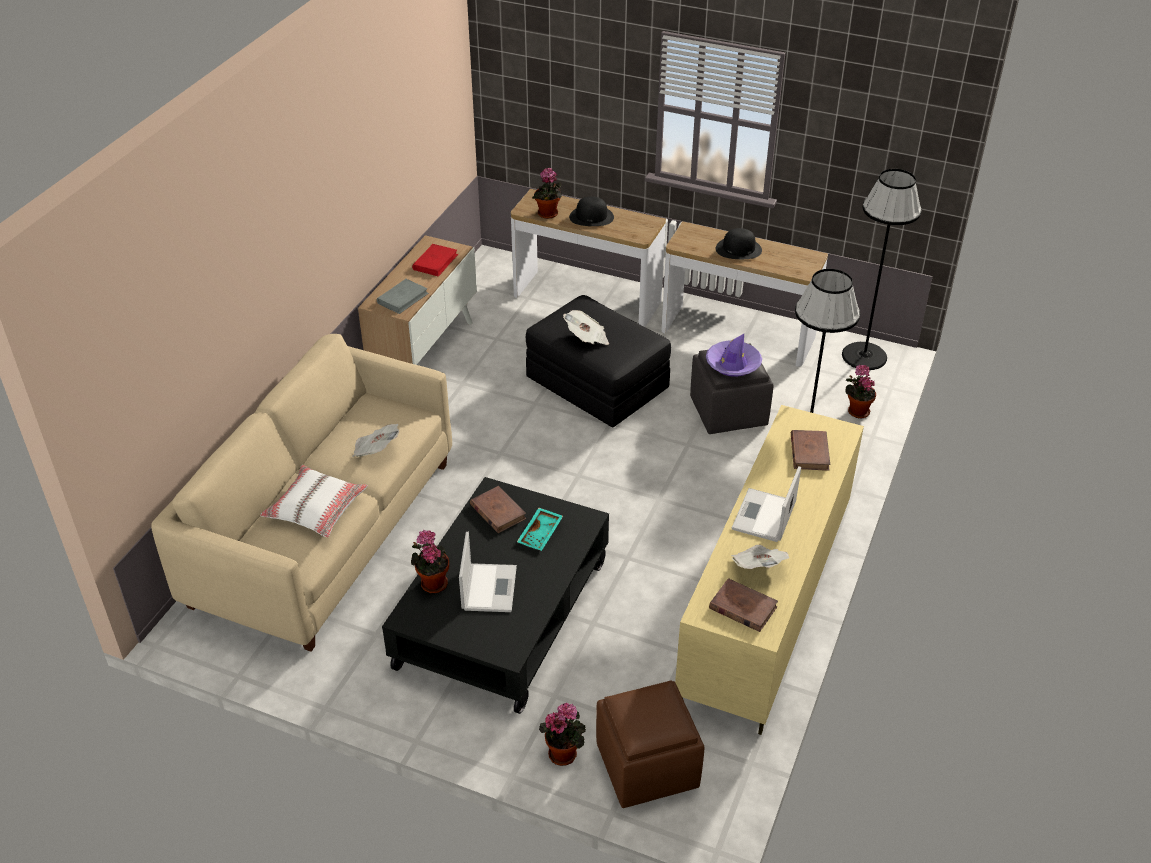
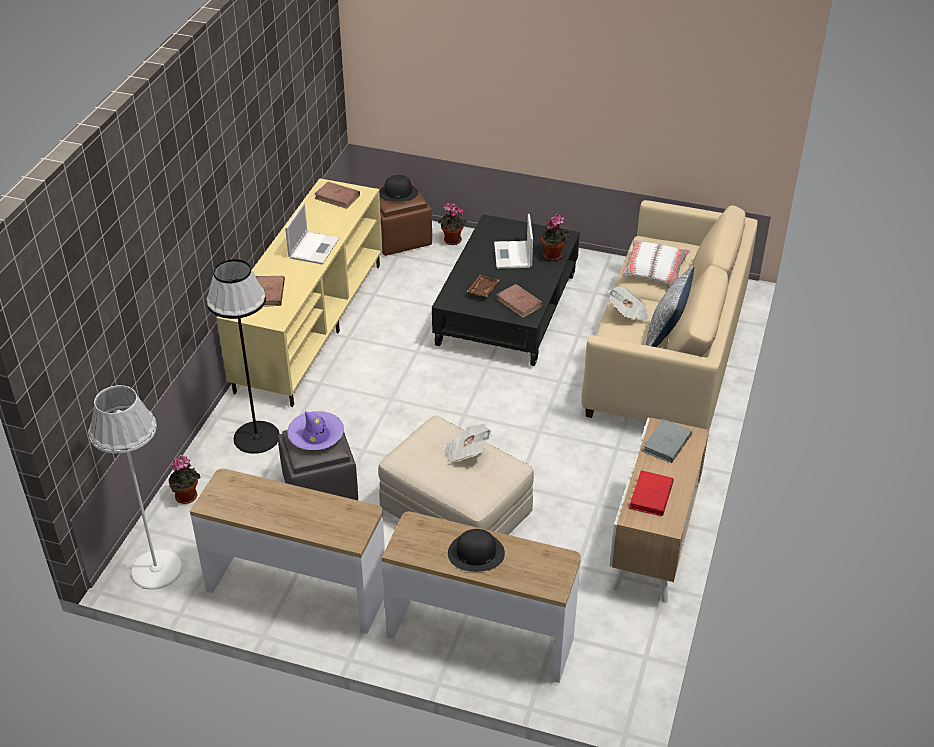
camera: 175 degrees right, 0 degrees up
turquoise tray [517,508,563,551] -> brown tray [467,275,499,297]
black ottoman [526,295,671,428] -> beige ottoman [378,416,534,535]
potted plant [532,168,562,219] -> none
black hat [716,228,762,259] -> black hat moved to [379,175,418,202]
newspaper [731,545,790,569] -> none
black floor lamp [842,169,922,370] -> white floor lamp [89,385,182,590]
none -> pillow [646,266,694,347]

